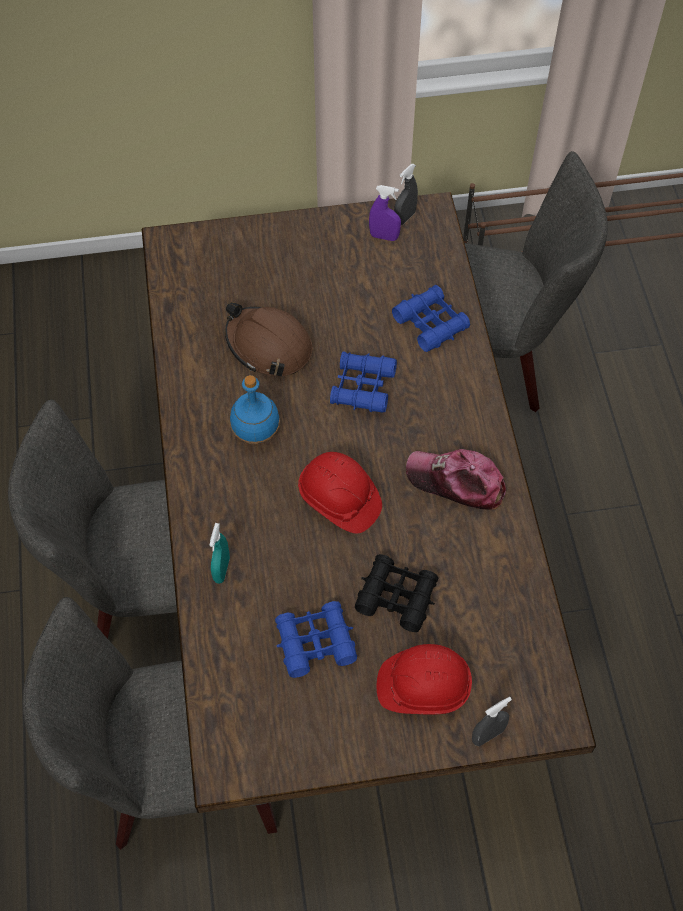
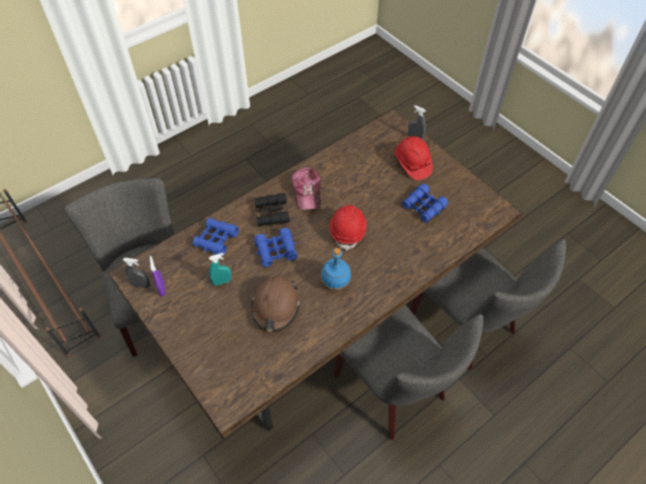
camera: 120 degrees left, 5 degrees down
turquoise spray bottle [209,523,230,584] -> turquoise spray bottle moved to [209,253,232,286]
black binoculars [355,554,438,632] -> black binoculars moved to [255,193,290,227]

